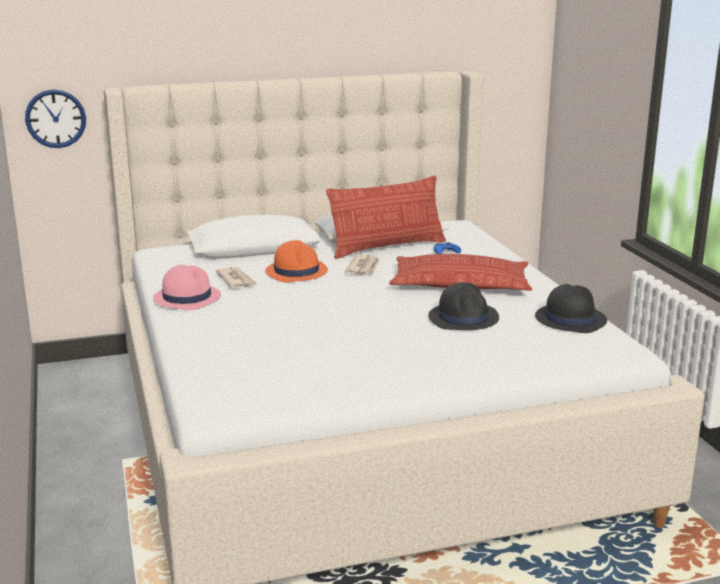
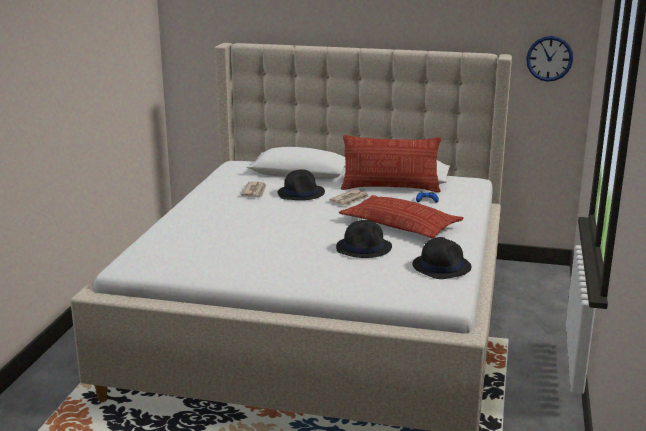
camera: 30 degrees right, 0 degrees up
wall clock [25,89,86,148] -> wall clock moved to [526,36,573,82]
pink hat [153,264,221,310] -> none
orange hat [265,240,328,283] -> black hat [278,169,325,200]

